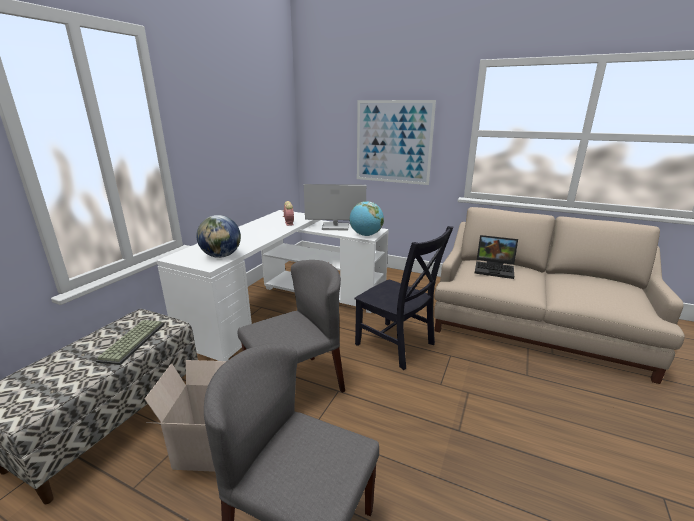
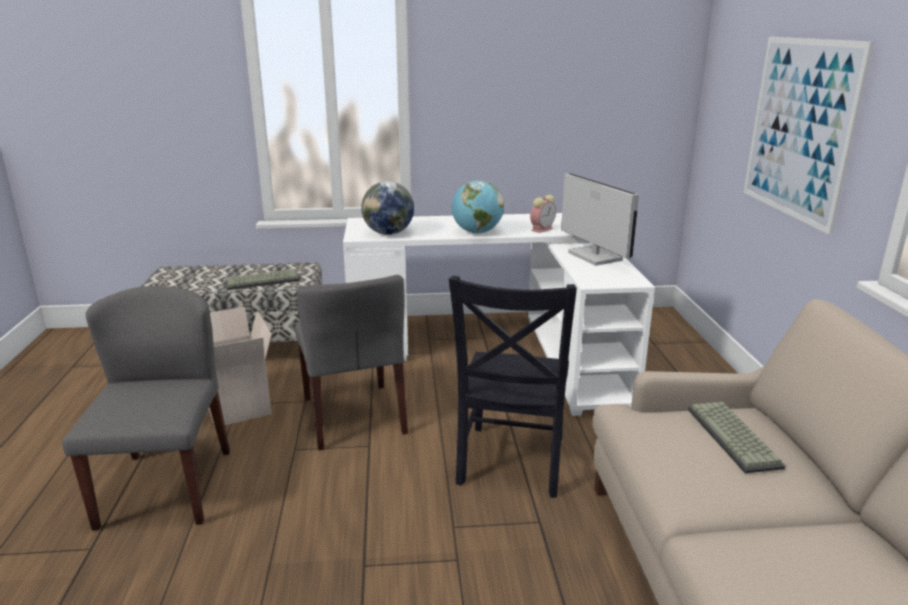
camera: 60 degrees right, 0 degrees up
grey chair [238,260,345,393] -> grey chair turned 45 degrees clockwise [295,275,408,450]
globe [349,201,384,236] -> globe moved to [452,180,504,234]
laptop [475,235,518,279] -> keyboard [688,402,785,473]

